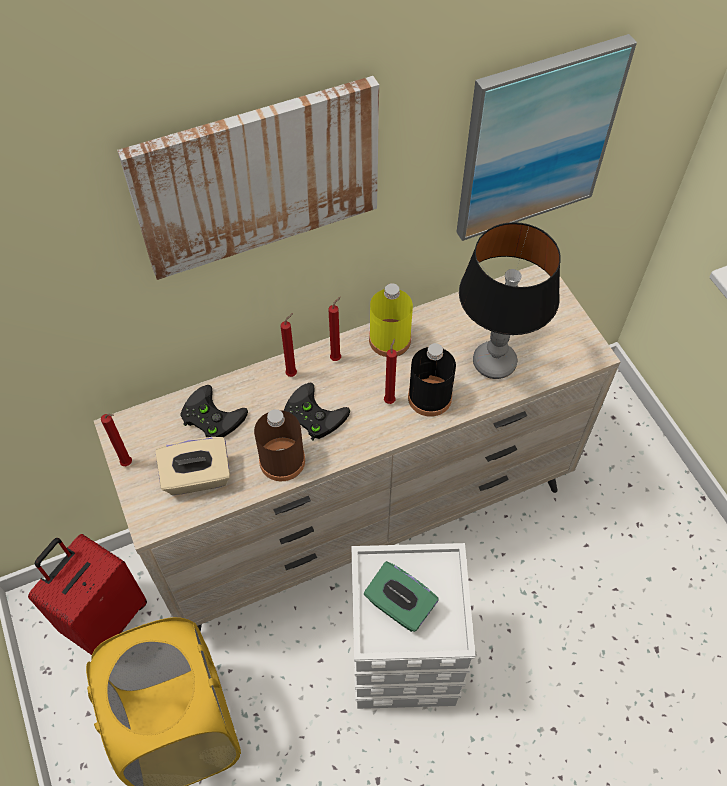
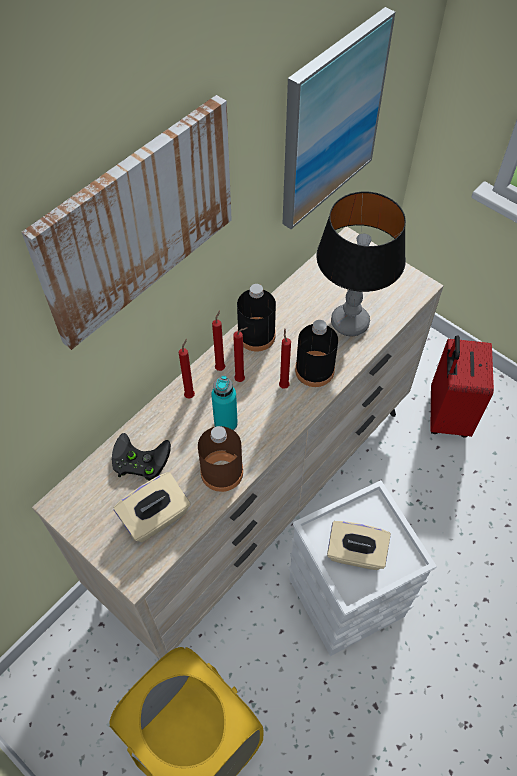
camera: 25 degrees left, 0 degrees up
red suitcase [28,534,147,655] -> red suitcase moved to [431,335,494,438]
red candle [101,414,132,466] -> red candle moved to [233,327,247,382]
black game controller [284,382,350,440] -> turquoise bottle [211,376,238,430]
green tissue box [364,561,439,632] -> beige tissue box [327,521,391,570]
yellow bottle [369,283,413,357] -> black bottle [237,284,276,351]

